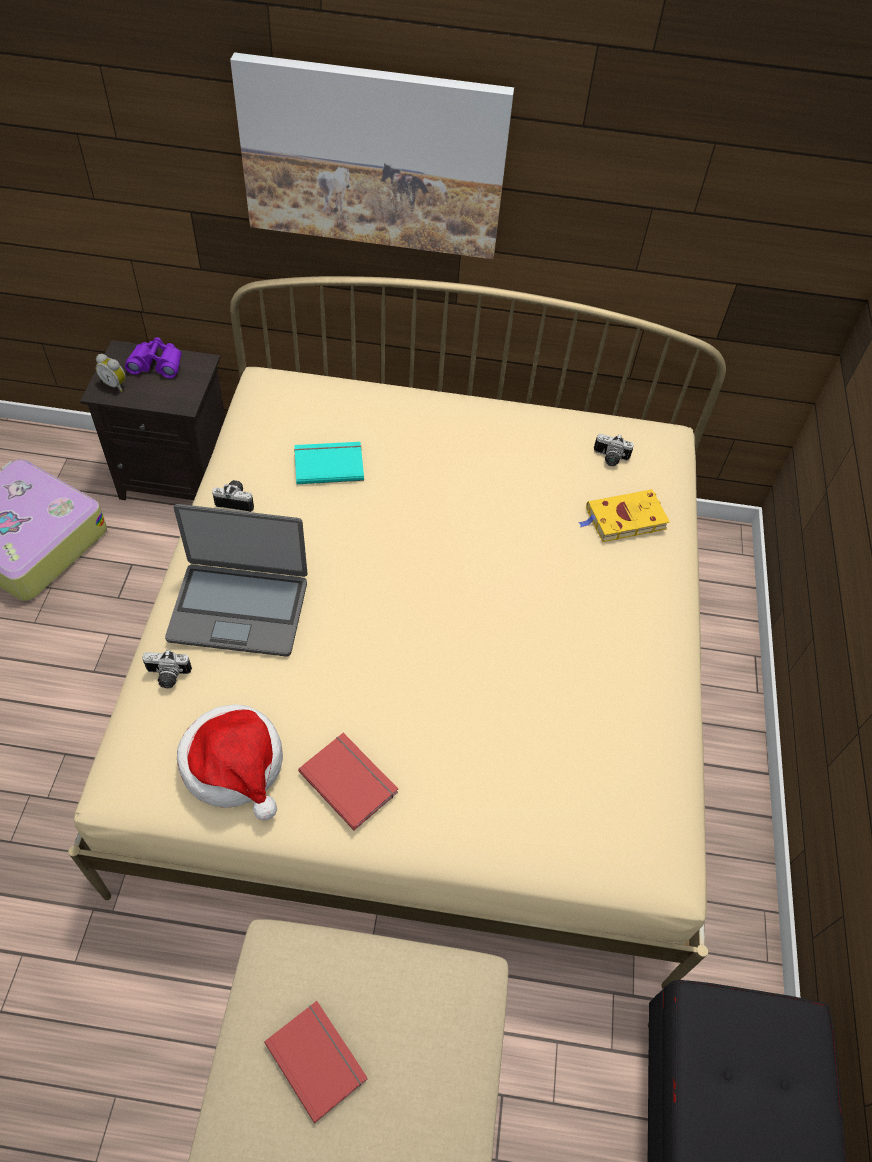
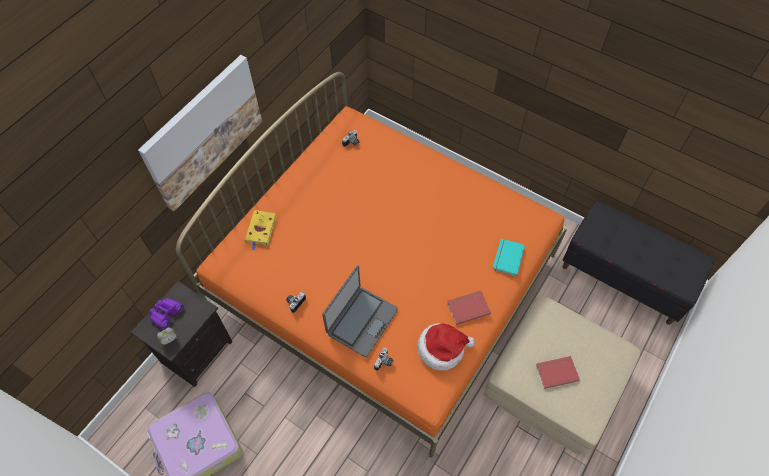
camera: 60 degrees left, 5 degrees up
beige bed [68,276,726,989] -> orange bed [176,72,568,458]
turquoise book [294,442,364,484] -> turquoise book moved to [492,238,525,276]
yellow book [578,489,670,542] -> yellow book moved to [244,210,277,250]

